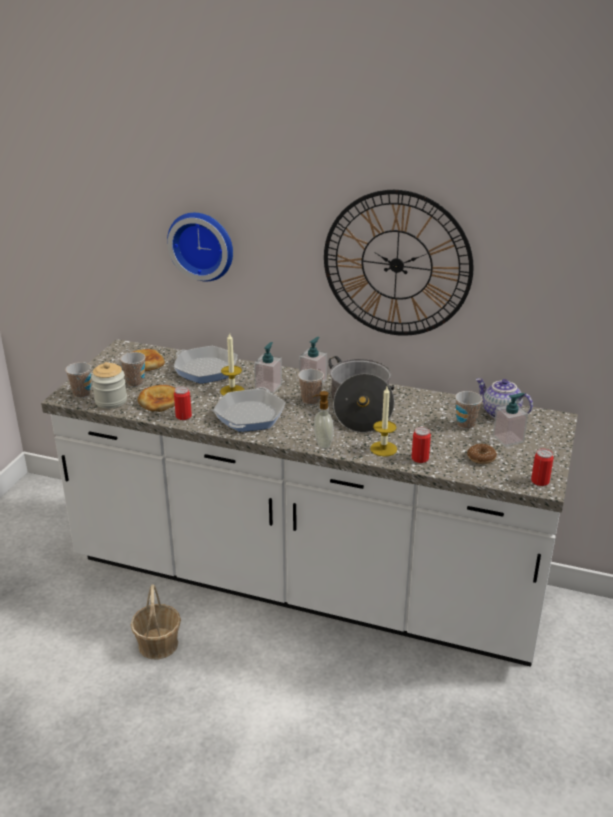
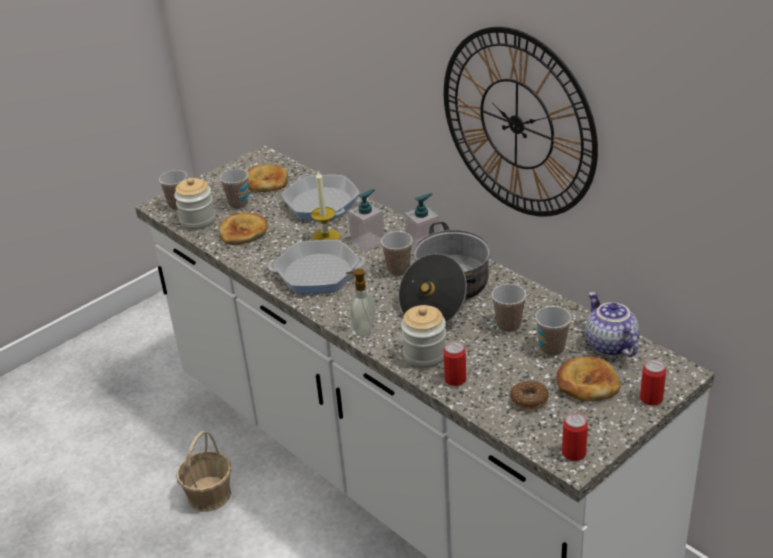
camera: 30 degrees right, 5 degrees up
wall clock [167,213,233,281] -> none
can [174,387,192,420] -> can moved to [640,359,666,406]
frying pan [213,387,286,432] -> frying pan turned 135 degrees counterclockwise [268,240,365,294]
candle [370,387,397,457] -> jar [401,305,446,368]
soap dispenser [493,393,528,447] -> bread [557,357,621,402]
none -> cup [492,284,526,332]

